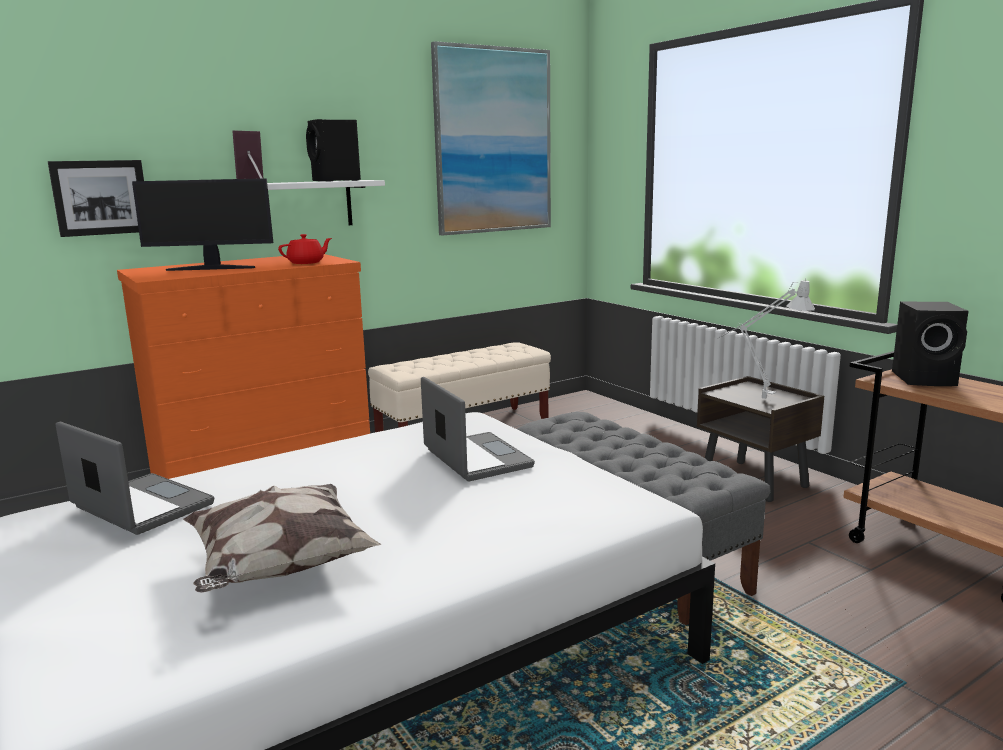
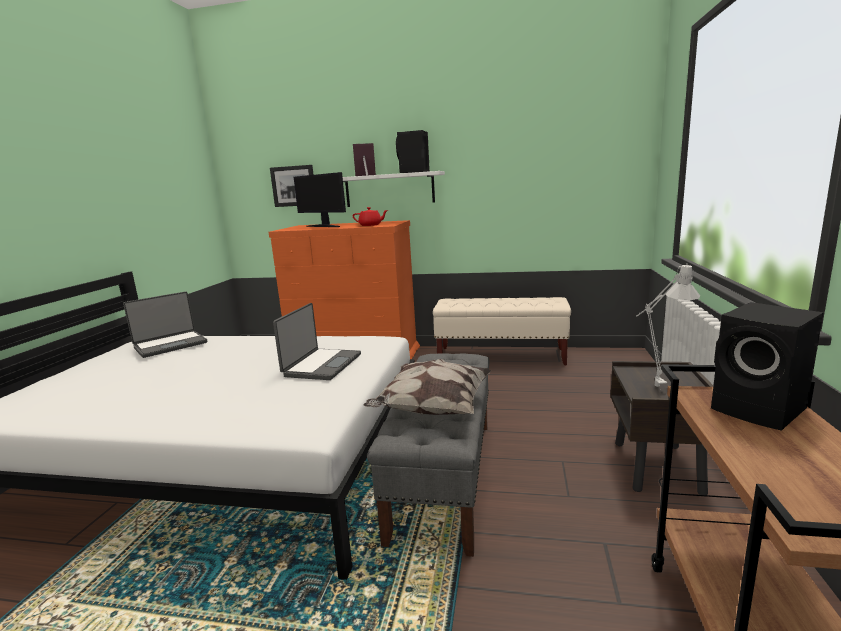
camera: 45 degrees right, 0 degrees up
laptop [56,422,214,535] -> laptop turned 60 degrees clockwise [123,291,207,358]
pillow [183,484,382,592] -> pillow moved to [363,359,491,415]
picture [431,41,551,236] -> none

